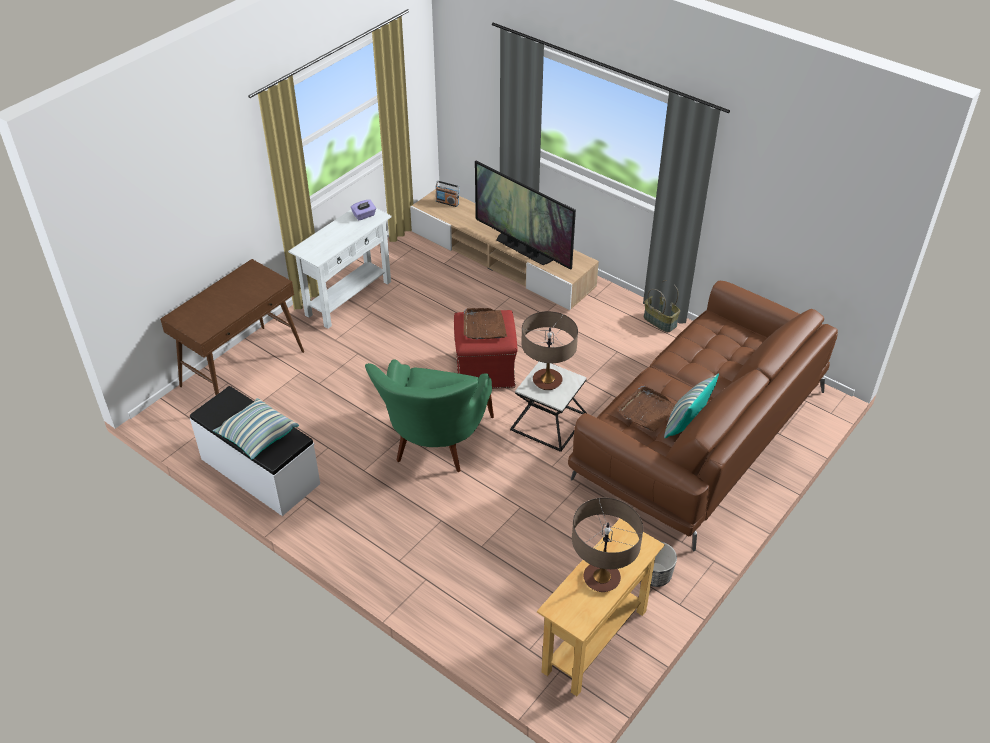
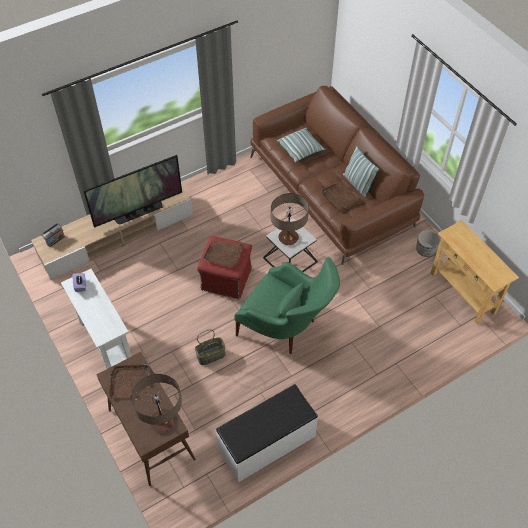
camera: 70 degrees left, 10 degrees up
pillow [213,398,299,460] -> pillow moved to [277,127,325,162]
table lamp [572,497,643,592] -> table lamp moved to [131,374,182,432]
basket [644,280,680,332] -> basket moved to [195,330,225,365]
none -> brown tray [109,364,150,399]

